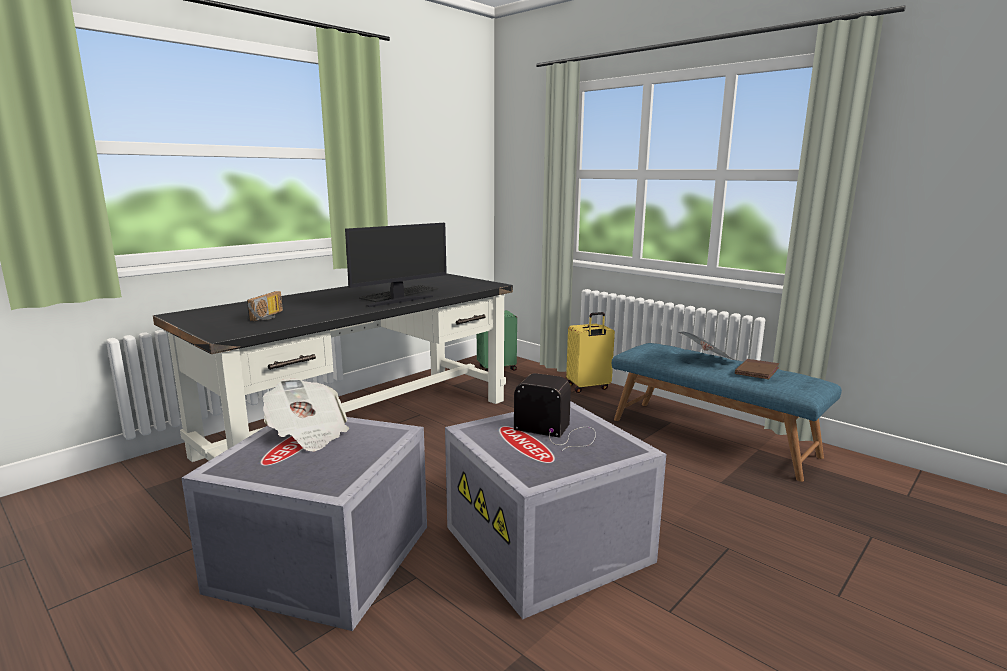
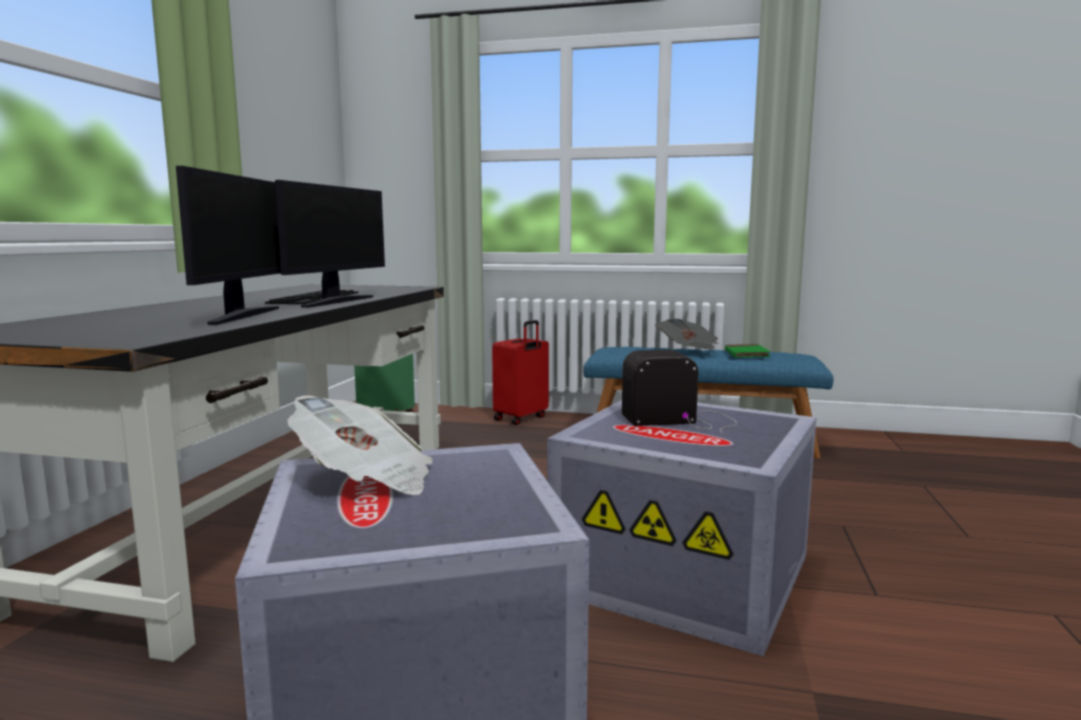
camera: 30 degrees left, 5 degrees down
radio [247,291,283,321] -> none
yellow suitcase [566,312,615,393] -> red suitcase [492,320,549,425]
brown book [735,359,779,379] -> green book [725,344,771,357]
none -> monitor [176,166,281,325]

